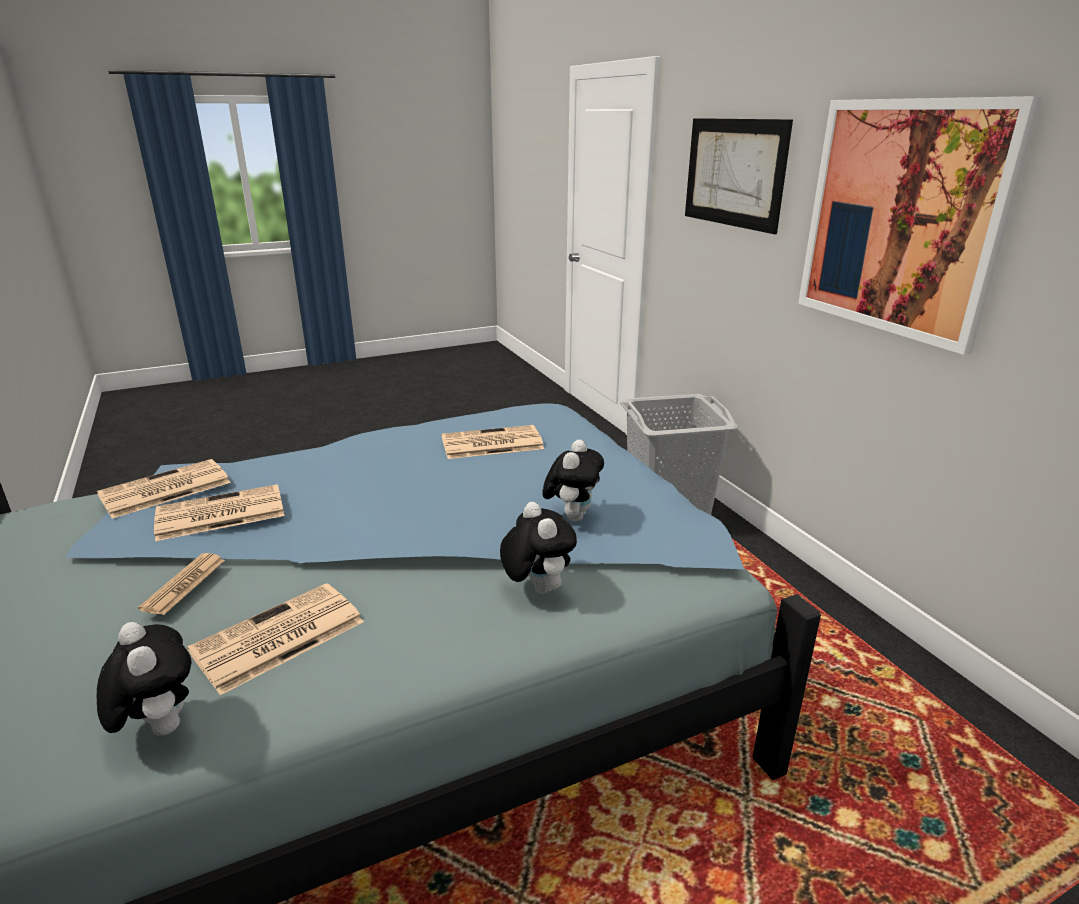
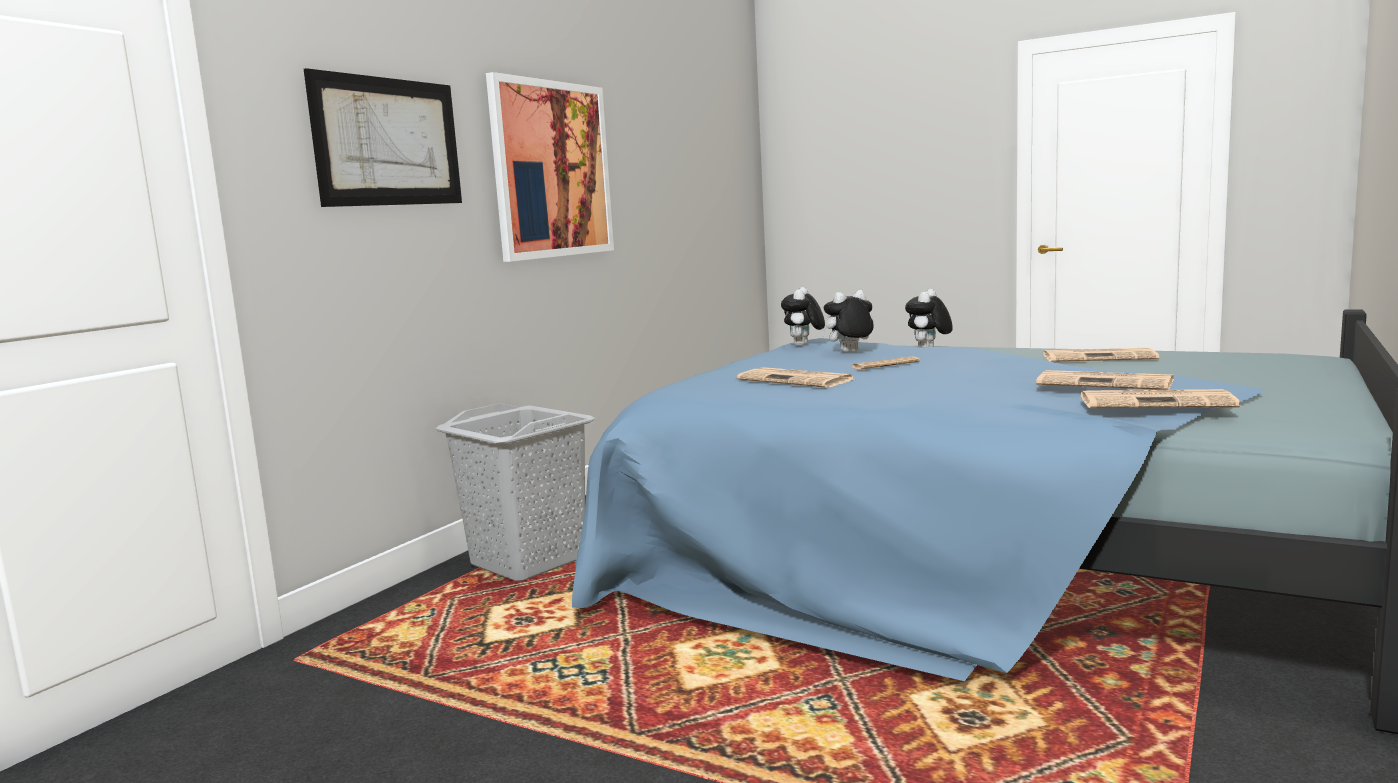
camera: 125 degrees left, 15 degrees down
plush toy [97,622,191,736] -> plush toy moved to [781,287,825,346]
newspaper [138,553,225,615] -> newspaper moved to [852,356,920,370]

